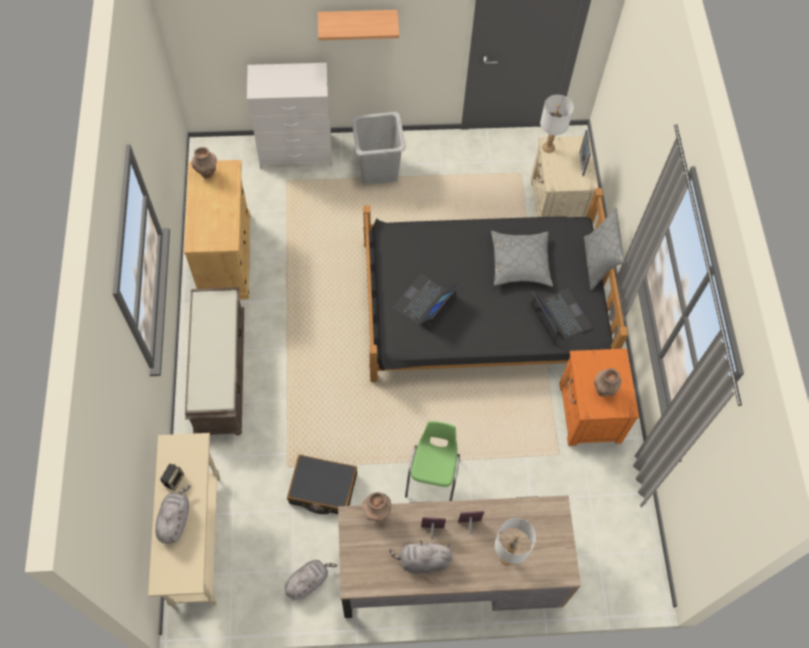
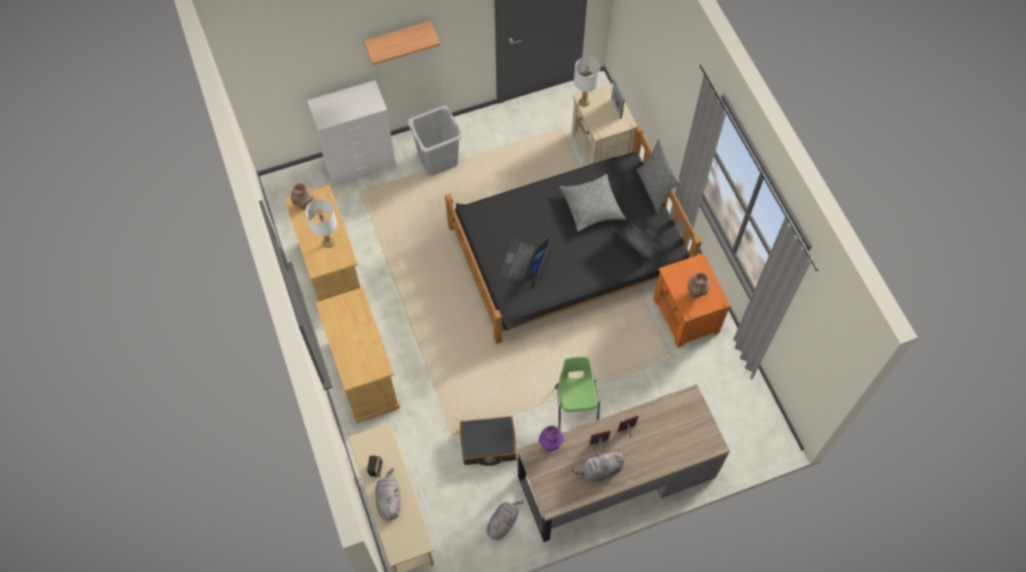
camera: 15 degrees left, 0 degrees up
brown bench [185,287,244,435] -> beige cabinet [316,287,400,423]
brown vase [362,492,391,522] -> purple vase [539,425,564,451]
white table lamp [495,518,536,566] -> white table lamp moved to [305,199,337,248]

